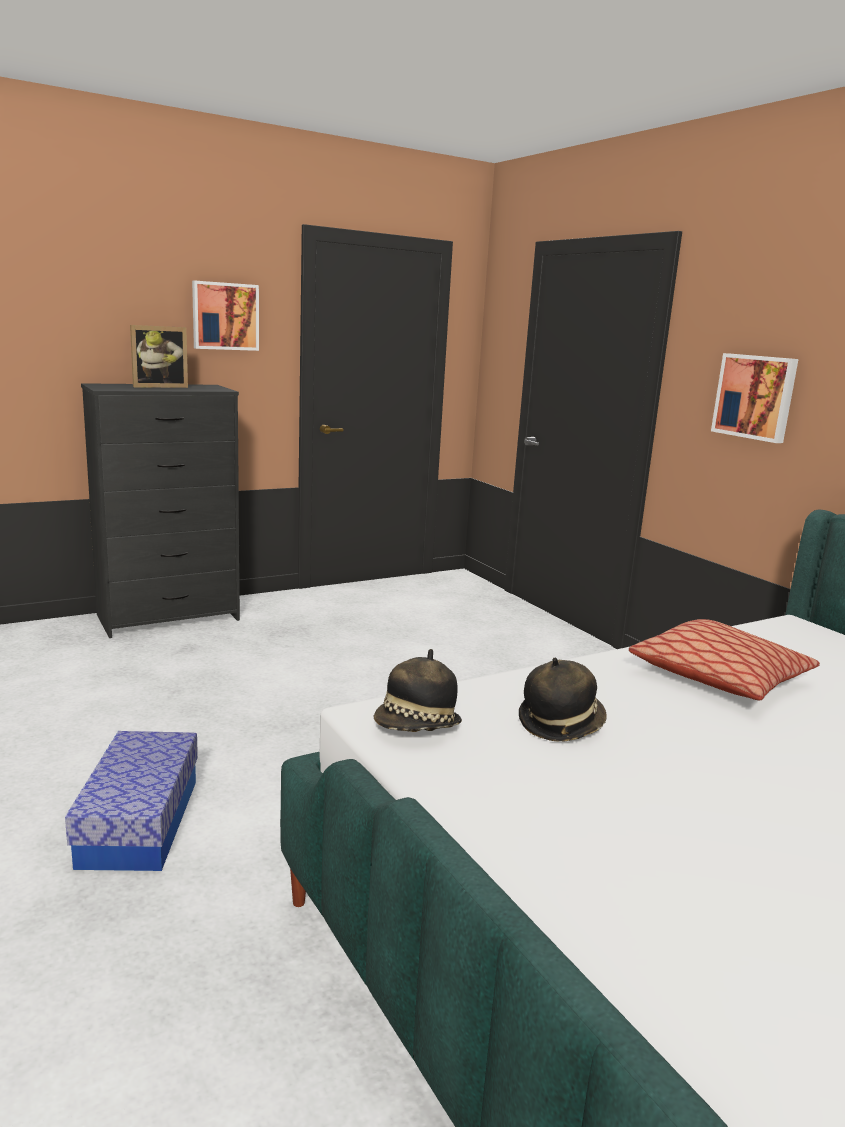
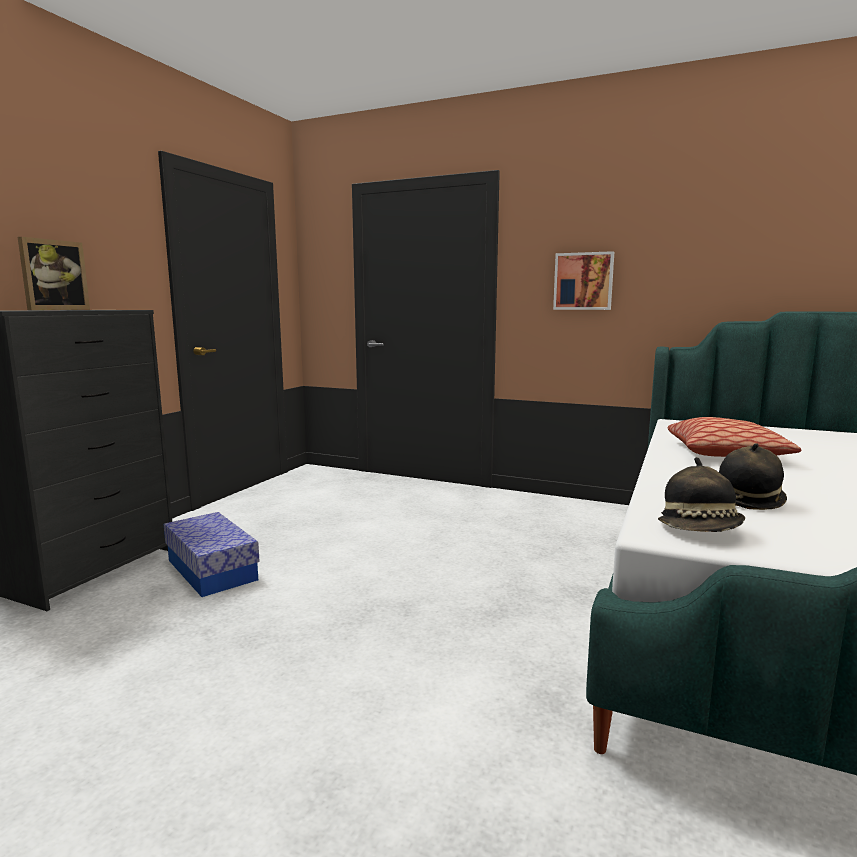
camera: 35 degrees left, 5 degrees down
storage box [65,731,198,871] -> storage box moved to [164,512,260,597]
picture [192,281,259,351] -> none

